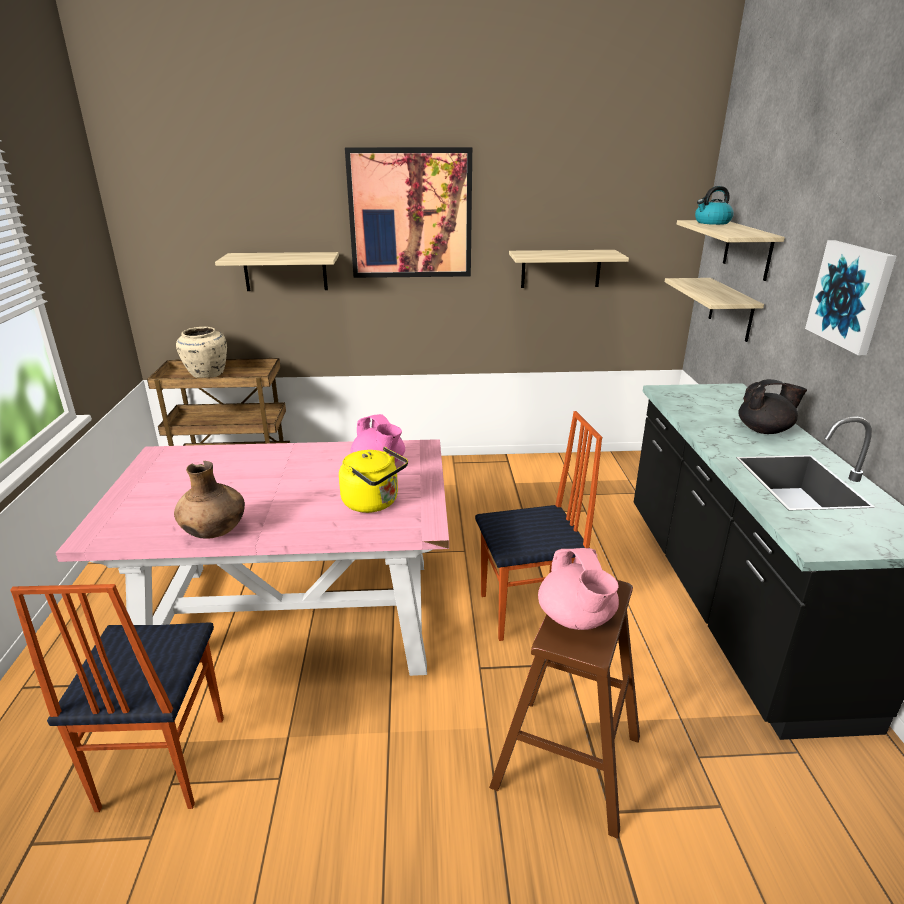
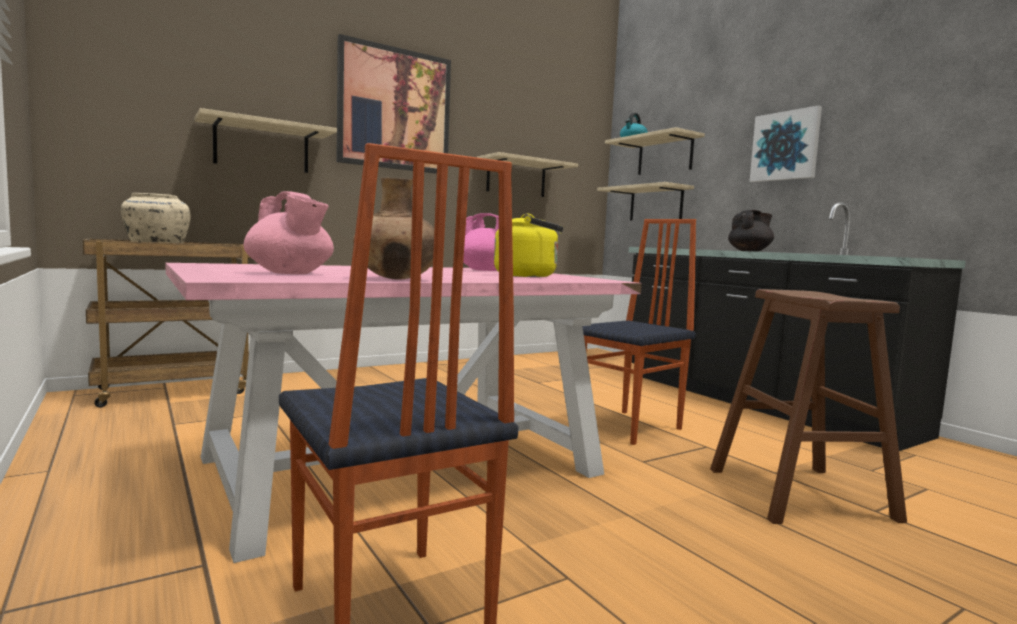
camera: 30 degrees left, 20 degrees down
pink teapot [538,548,619,630] -> pink teapot moved to [243,191,334,274]

